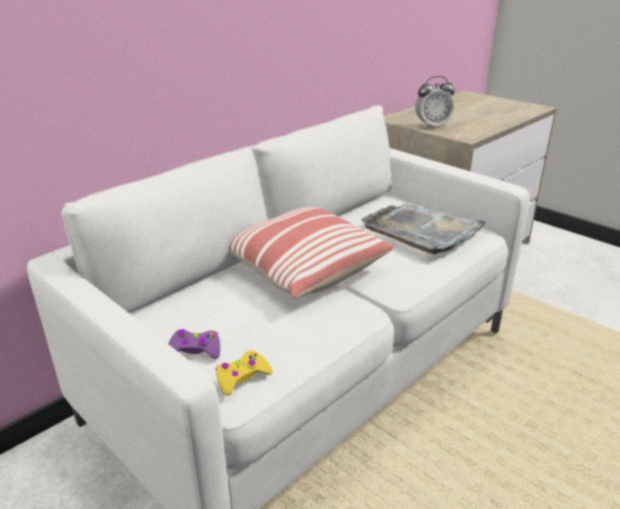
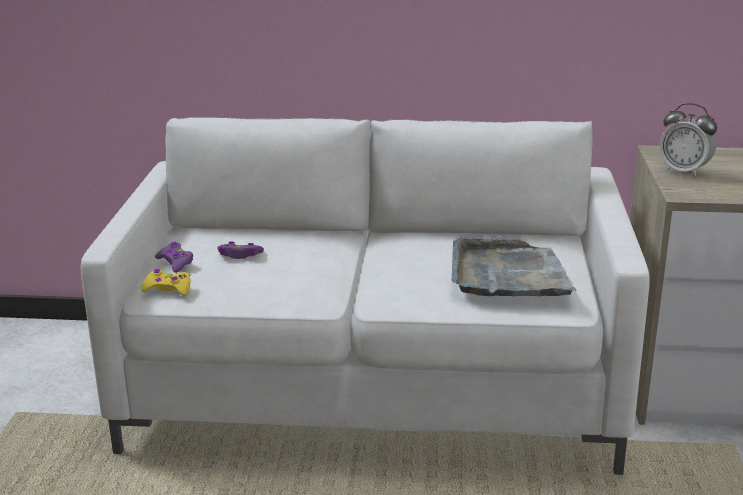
camera: 50 degrees right, 5 degrees down
pillow [229,207,394,299] -> none
none -> purple game controller [218,241,264,259]

